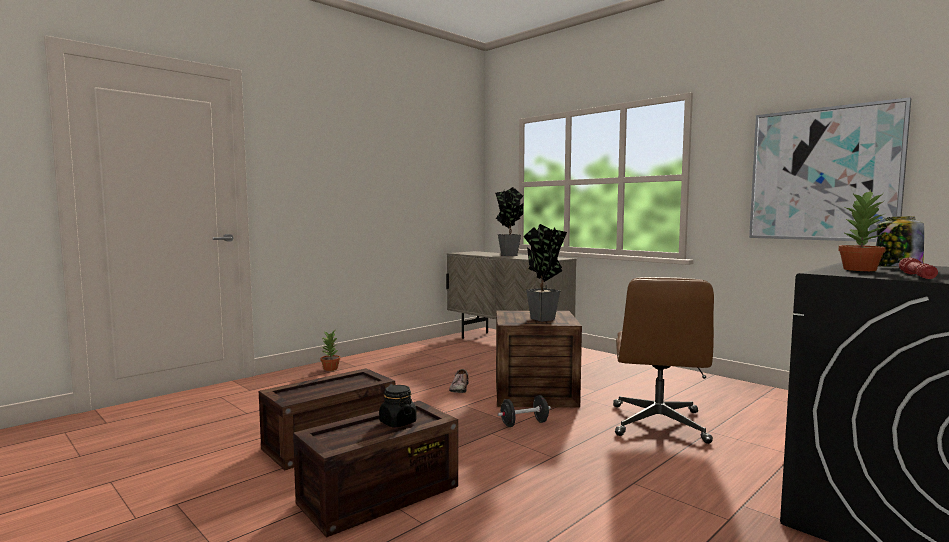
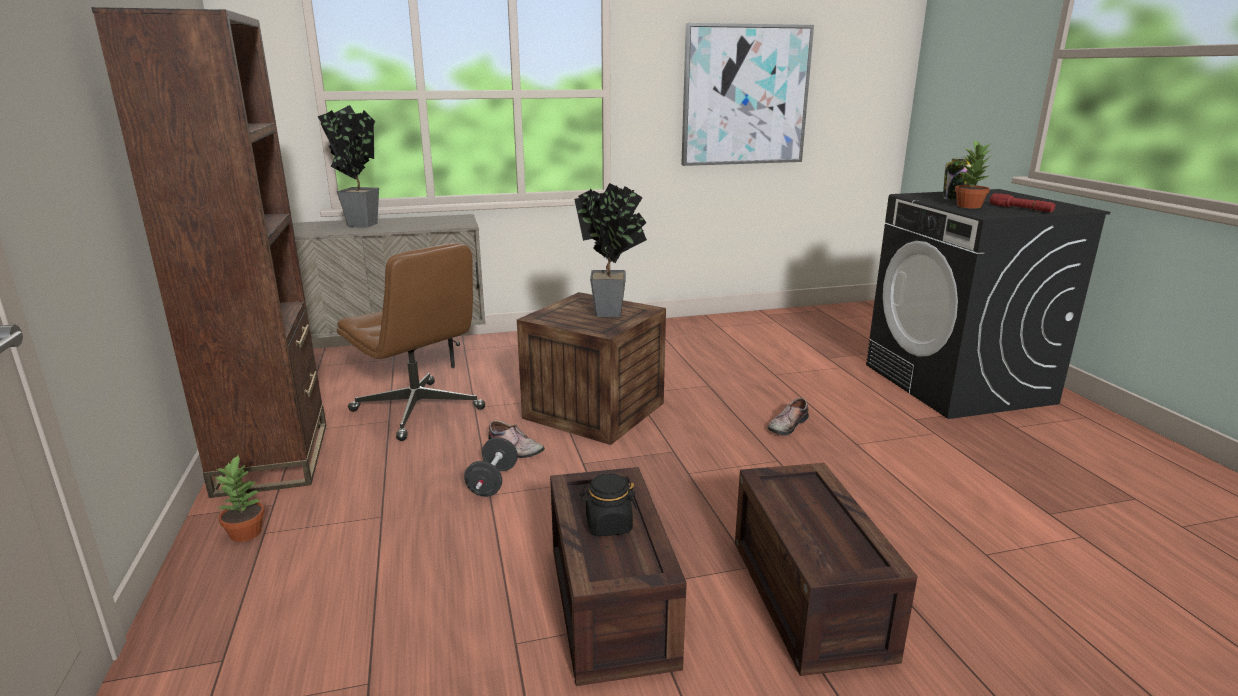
camera: 60 degrees left, 15 degrees up
black jar [379,385,416,427] -> black jar moved to [580,473,637,536]
black dumbbell [498,395,551,427] -> black dumbbell moved to [464,437,518,497]
brown office chair [613,277,714,444] -> brown office chair moved to [337,243,485,441]
none -> brown bookcase [91,7,326,498]
none -> shoe [768,398,809,436]

